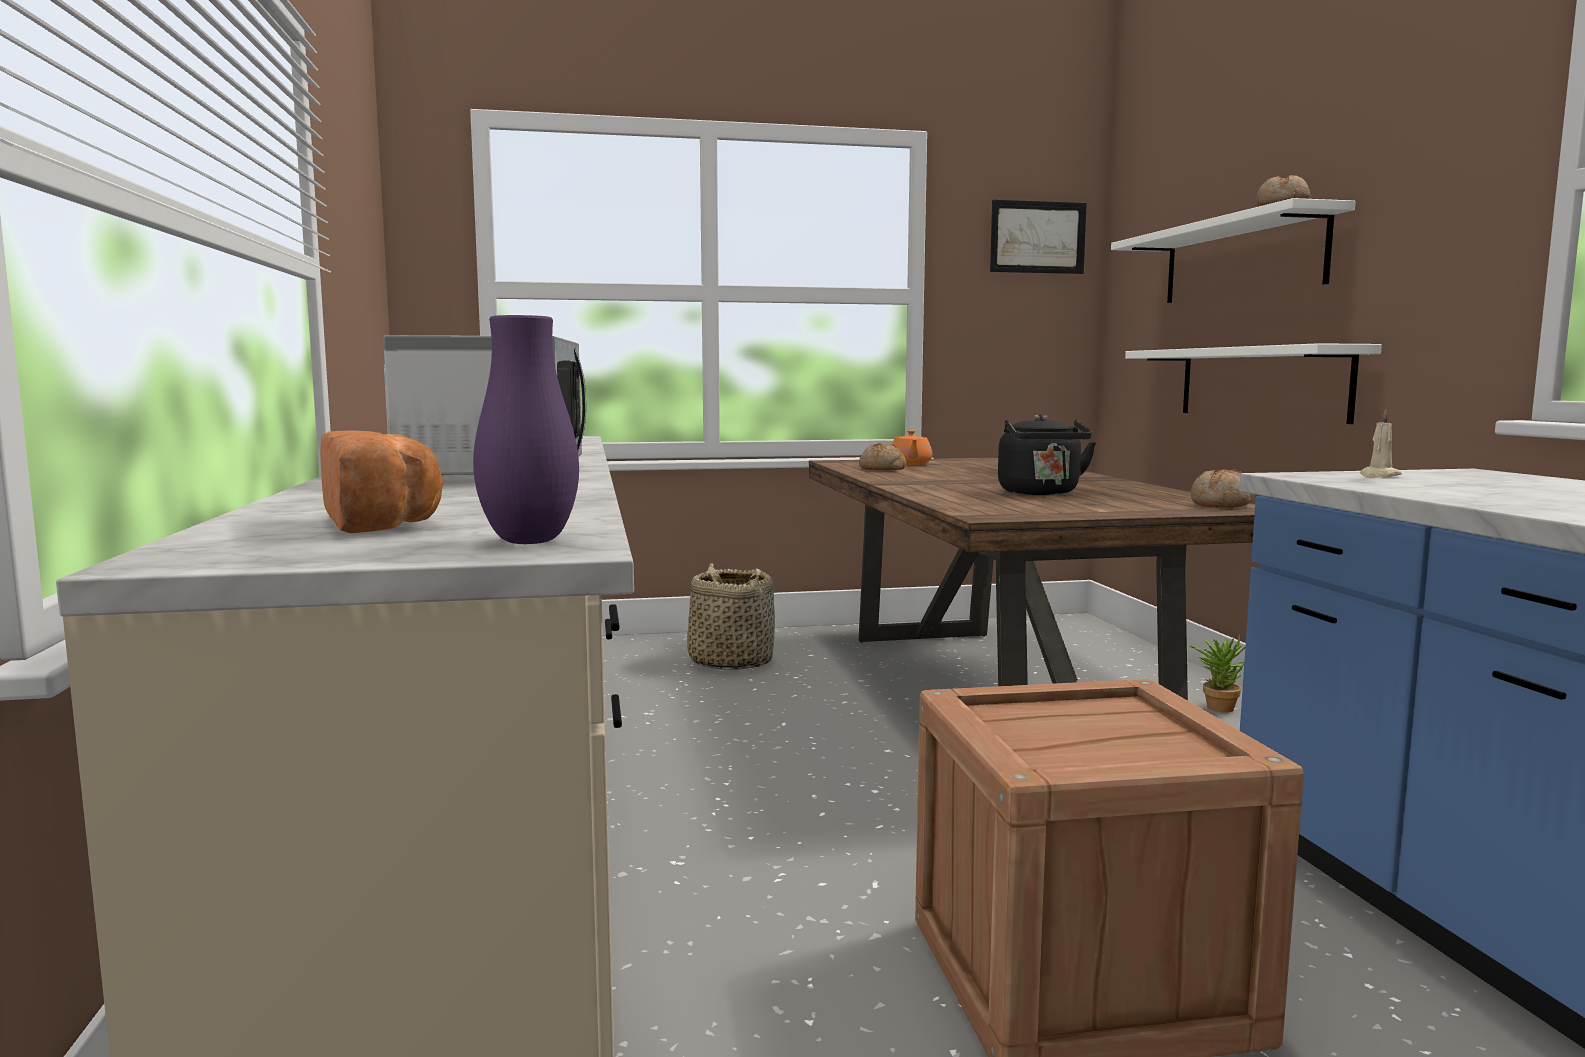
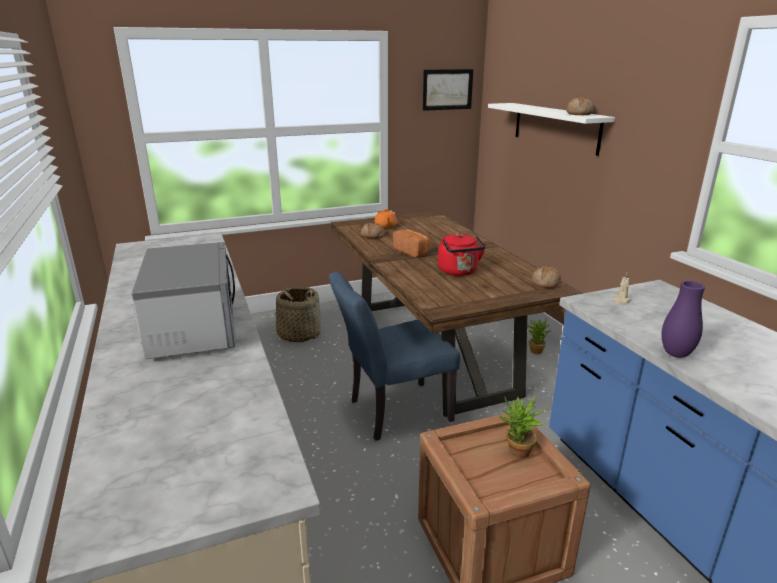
camera: 10 degrees left, 15 degrees up
bread [320,430,443,533] -> bread moved to [393,230,431,257]
purple vase [473,315,579,544] -> purple vase moved to [662,281,705,358]
black kettle [998,414,1096,495] -> red kettle [438,233,486,276]
white shelf [1125,343,1382,424] -> none
none -> blue chair [329,272,460,441]
none -> potted plant [498,395,548,458]

